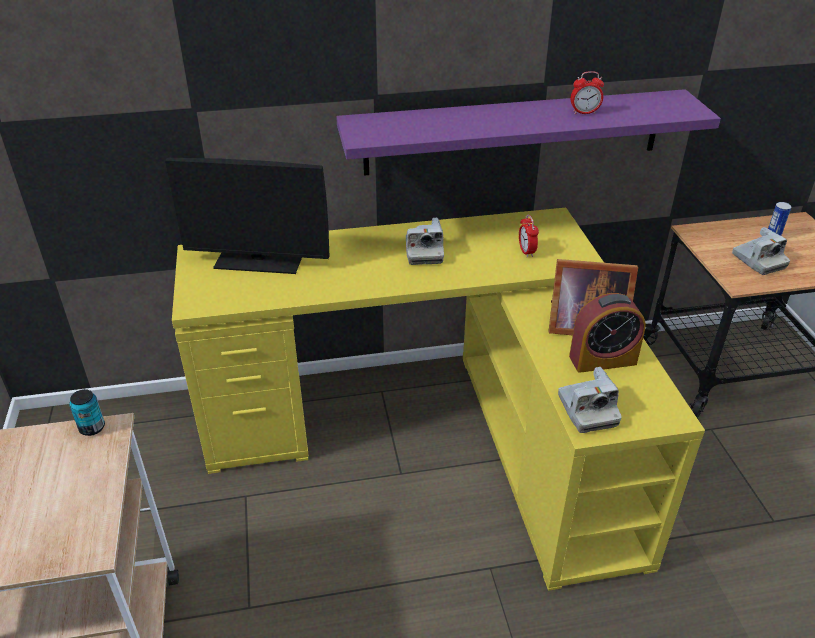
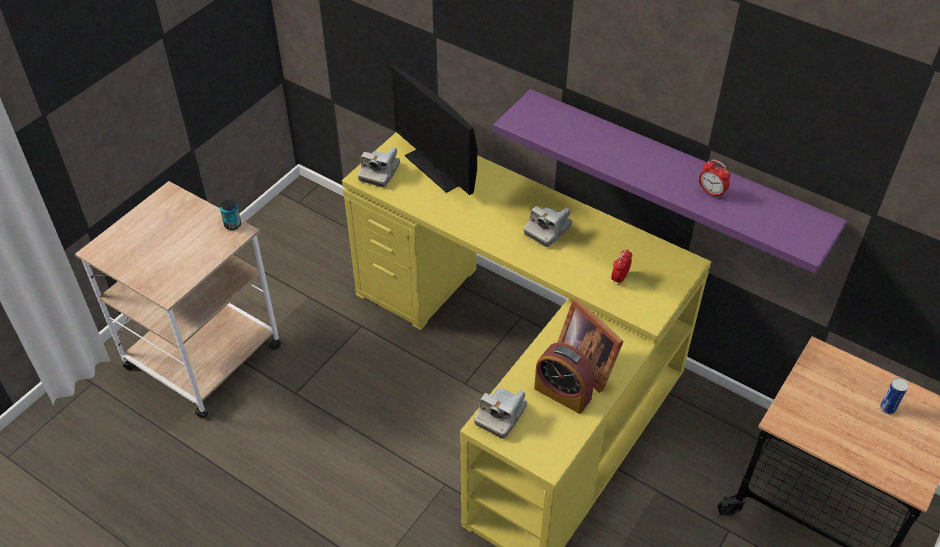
camera: 45 degrees right, 10 degrees up
camera [732,227,790,275] -> camera moved to [358,147,400,187]

